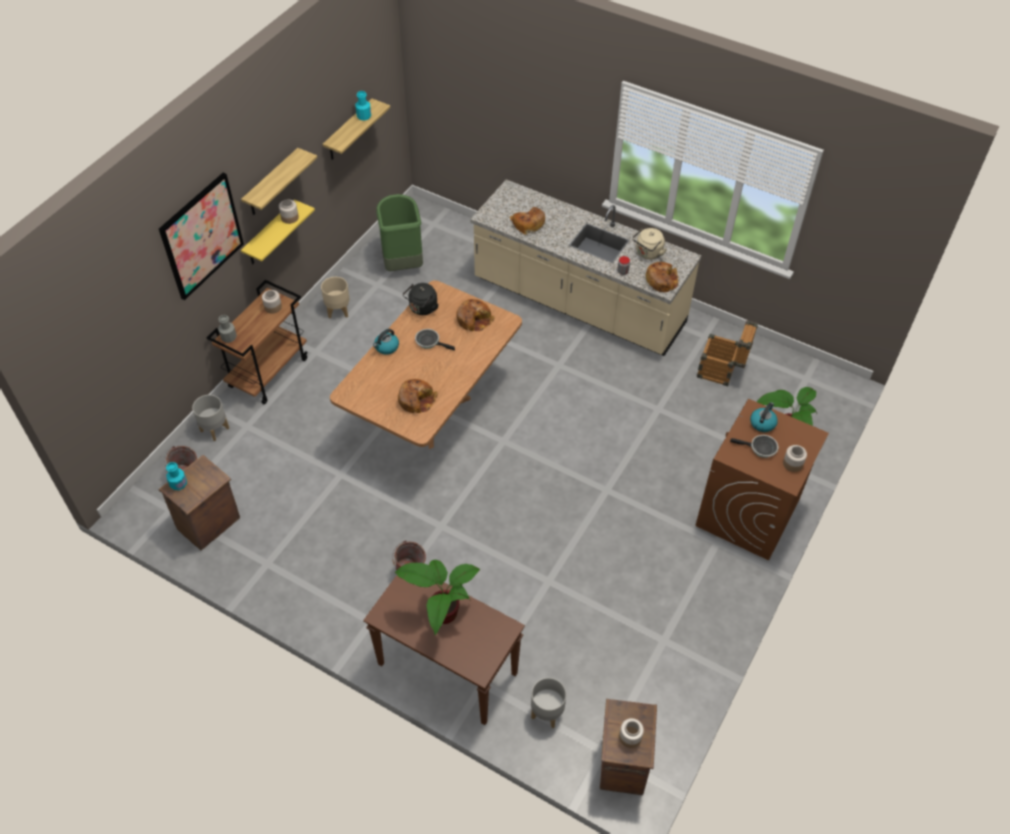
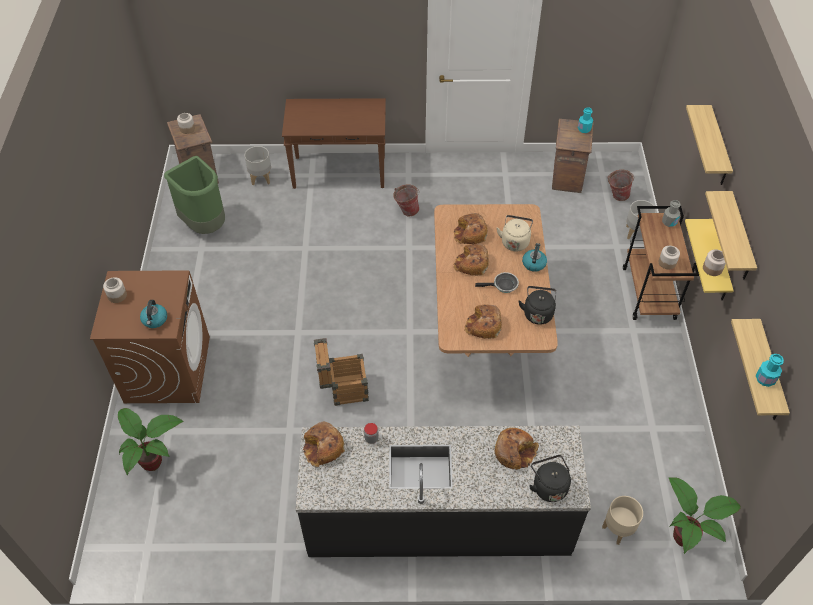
camera: 150 degrees right, 0 degrees up
picture [159,173,244,300] -> shelf [686,105,733,185]
beige planter [321,277,350,318] -> beige planter moved to [602,496,643,545]
green trash can [376,194,423,271] -> green trash can moved to [164,156,225,234]
potted plant [395,560,480,636] -> potted plant moved to [669,477,741,554]
beige counter [471,179,702,356] -> black counter [296,426,591,557]
beige kettle [632,228,667,260] -> beige kettle moved to [496,215,533,251]
crate [697,320,758,386] -> crate moved to [314,338,369,406]
frying pan [730,435,778,458] -> none
none -> bread [453,244,489,276]
none -> black kettle [529,455,571,502]

